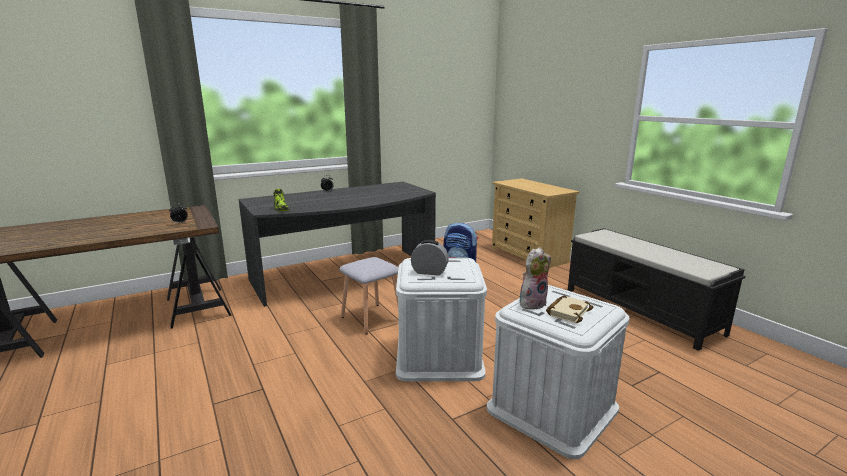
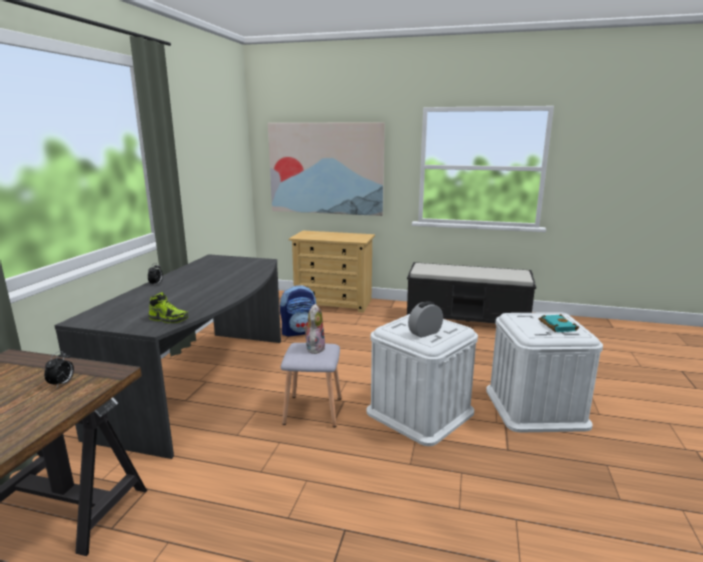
camera: 45 degrees left, 0 degrees up
plush toy [520,247,551,309] -> plush toy moved to [304,304,325,354]
beige book [546,295,593,323] -> turquoise book [539,314,579,332]
none -> picture [268,122,385,216]

